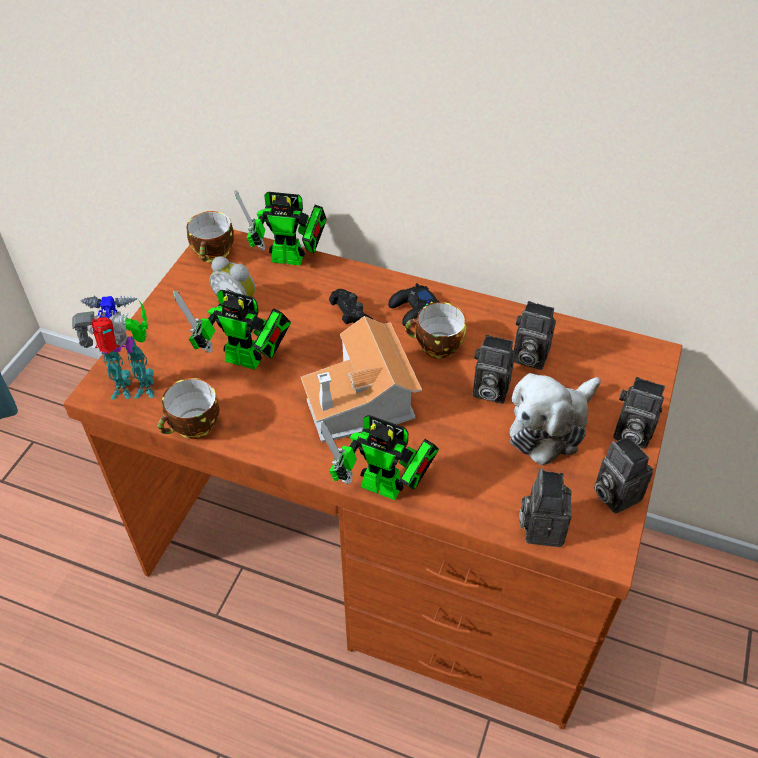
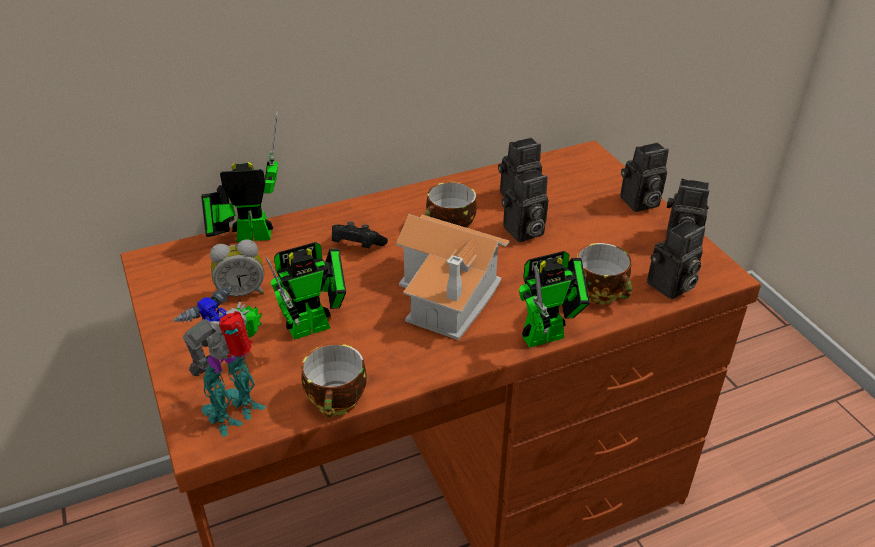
camera: 45 degrees left, 10 degrees down
cup [186,211,234,263] -> cup moved to [577,243,632,304]
toy robot [234,190,327,265] -> toy robot turned 150 degrees counterclockwise [201,111,278,242]
black game controller [388,283,440,326] -> none
plush toy [509,373,601,466] -> none
camera [519,468,572,547] -> camera turned 90 degrees counterclockwise [647,220,705,299]

